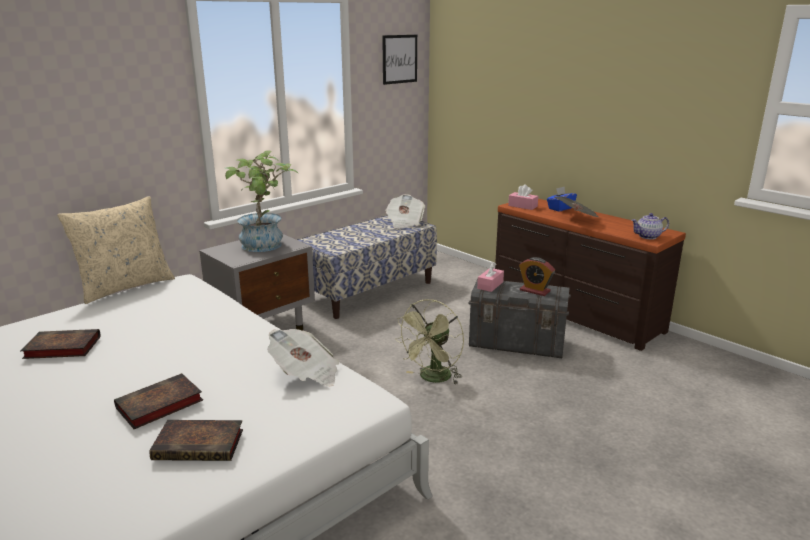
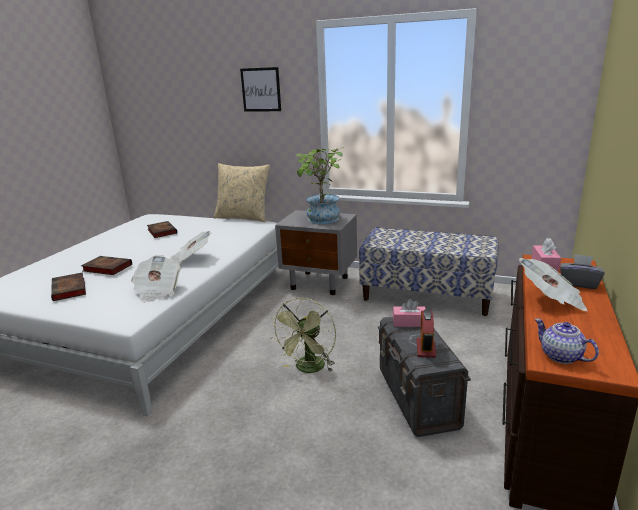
camera: 65 degrees right, 0 degrees up
picture [382,35,417,85] -> picture moved to [240,67,281,112]
newspaper [385,194,425,229] -> newspaper moved to [169,231,212,264]
green fan [395,299,464,384] -> green fan turned 75 degrees counterclockwise [271,298,336,373]
blue tissue box [547,187,577,211] -> grey tissue box [560,254,605,289]

